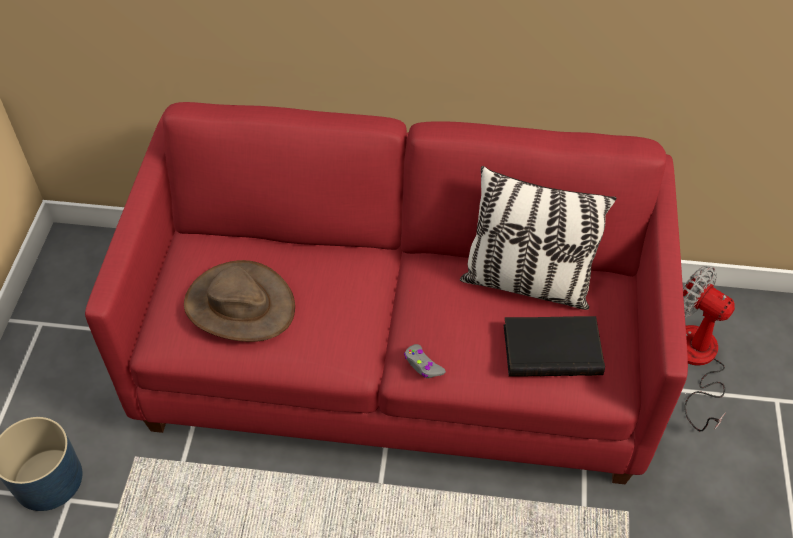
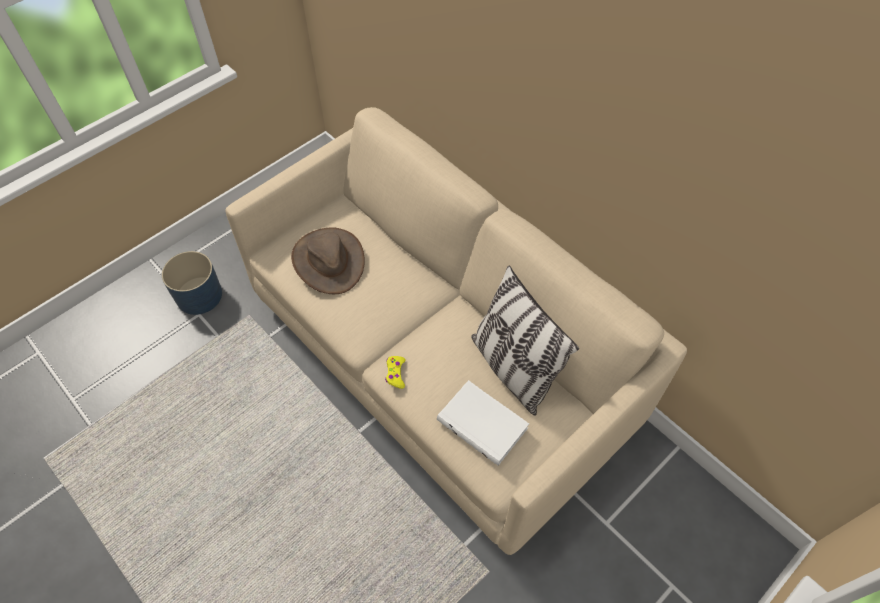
camera: 40 degrees right, 5 degrees up
red sofa [85,102,688,484] -> beige sofa [226,107,687,555]
grey game controller [404,344,446,378] -> yellow game controller [385,356,405,389]
black book [504,316,605,377] -> white book [437,380,529,466]
fan [683,266,735,431] -> none

